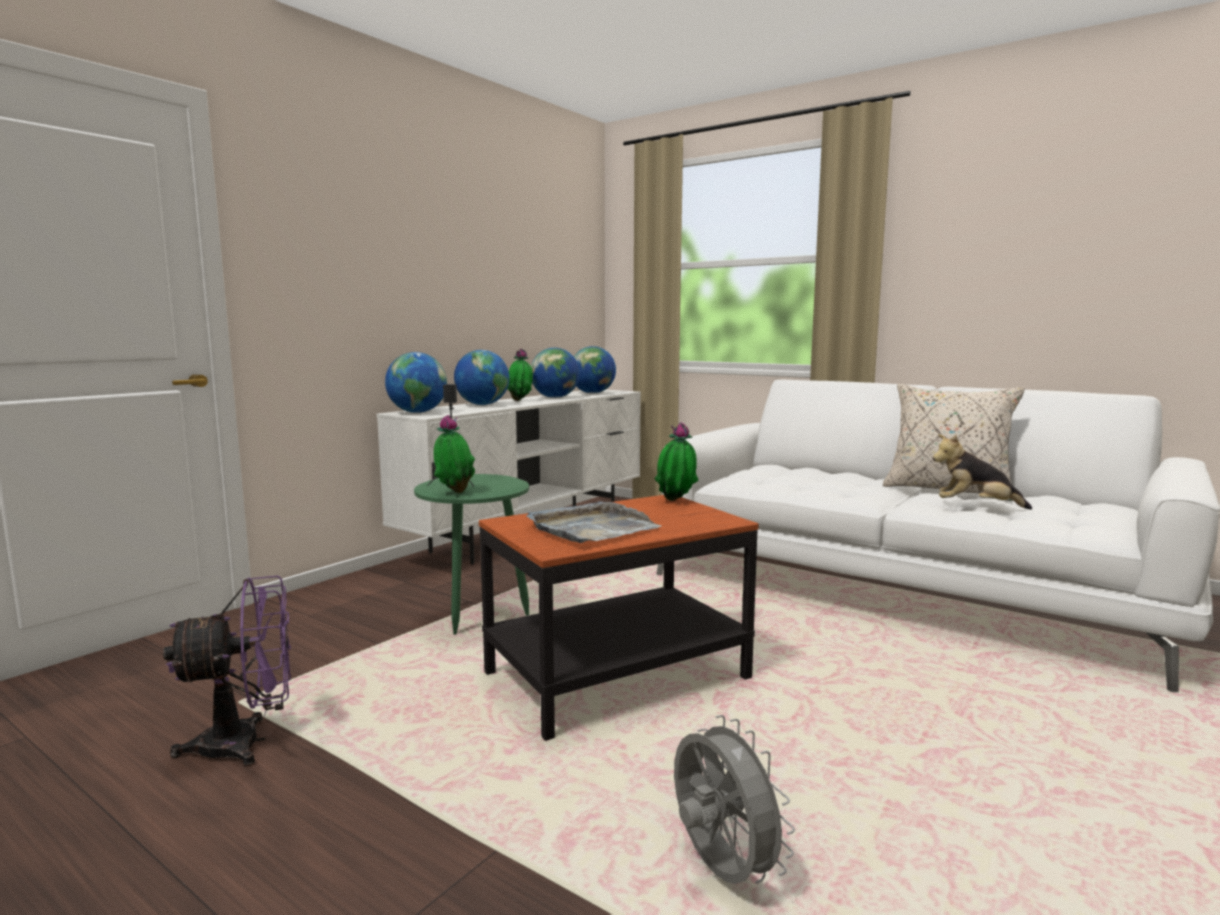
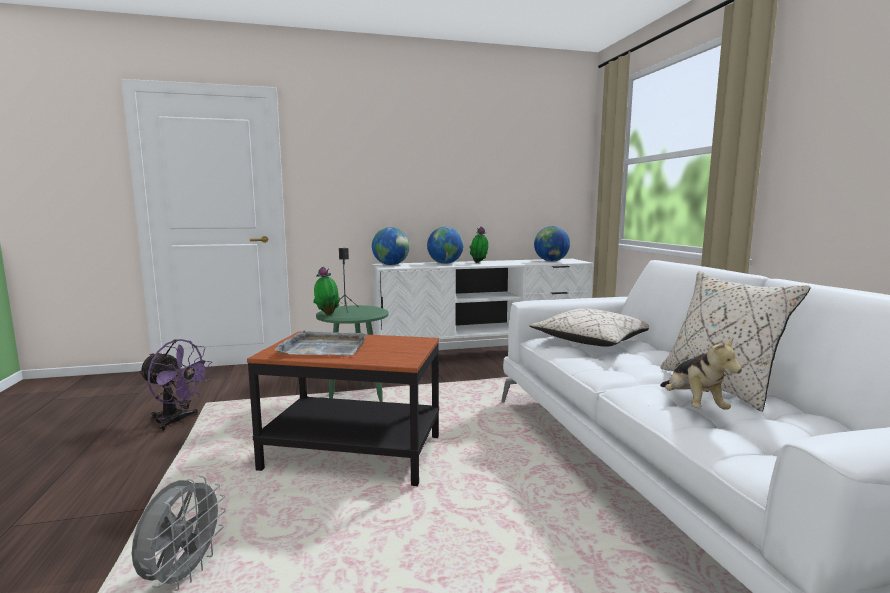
camera: 40 degrees right, 0 degrees up
globe [531,348,580,398] -> none
potted plant [655,422,699,501] -> none
plush toy [932,434,1032,510] -> plush toy turned 150 degrees counterclockwise [660,337,742,410]
none -> beige pillow [529,308,649,347]

